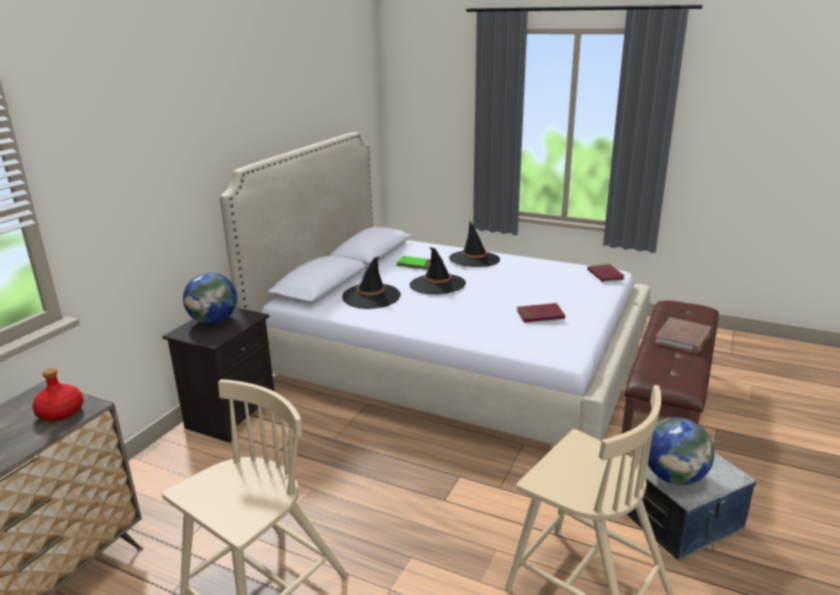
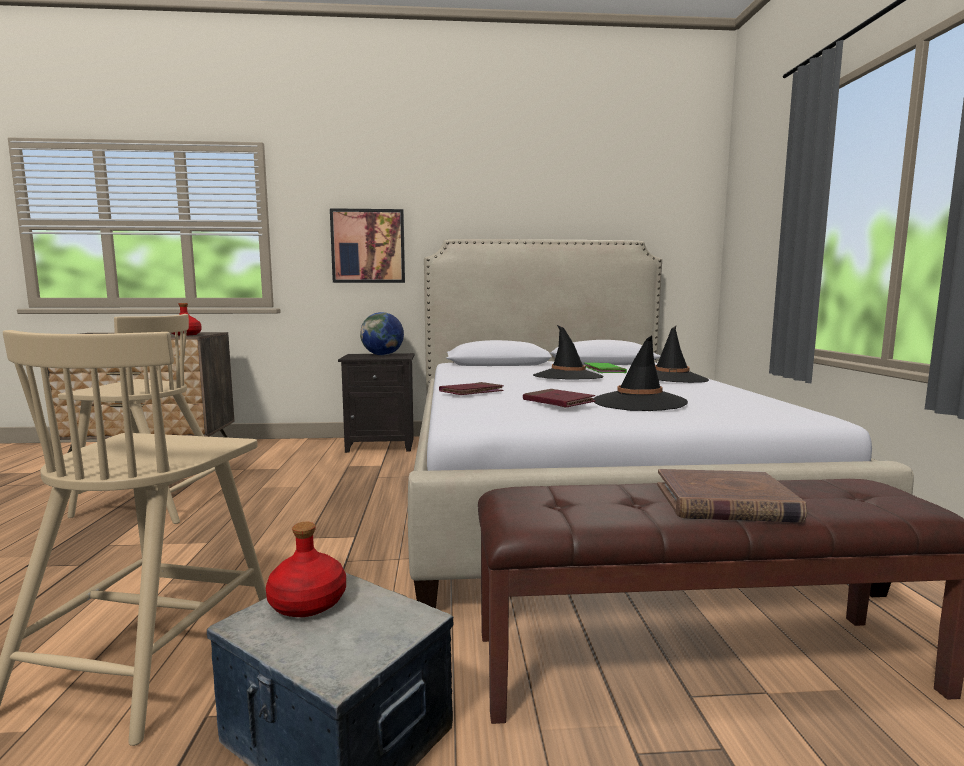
camera: 60 degrees right, 15 degrees down
black hat [342,256,401,309] -> black hat moved to [593,335,688,411]
red book [587,264,625,282] -> red book moved to [439,382,504,395]
globe [648,417,714,485] -> red bottle [266,521,346,617]
none -> picture [330,208,405,283]

